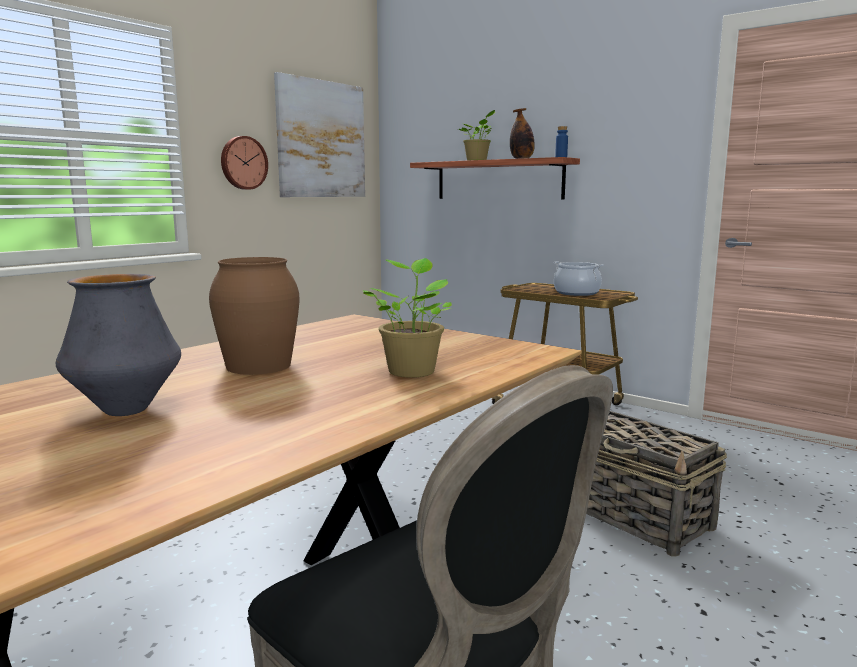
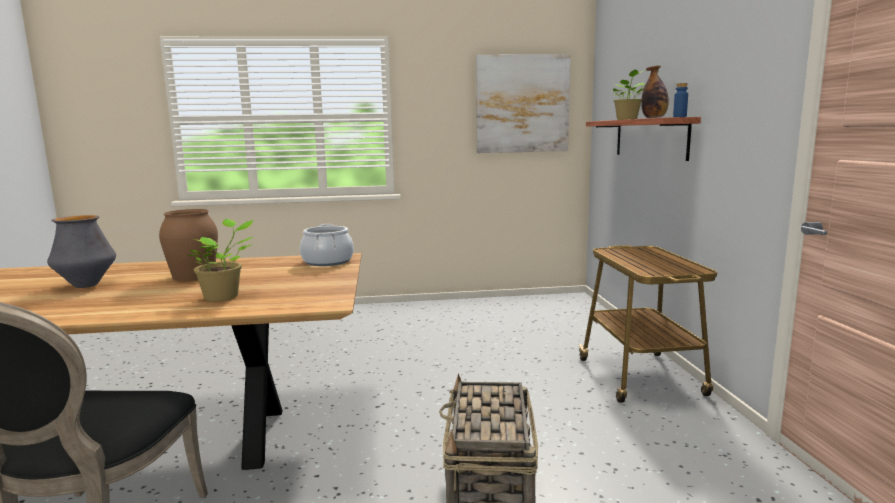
camera: 45 degrees right, 0 degrees up
wall clock [221,136,268,190] -> none
cooking pot [554,261,604,296] -> cooking pot moved to [300,224,354,266]

